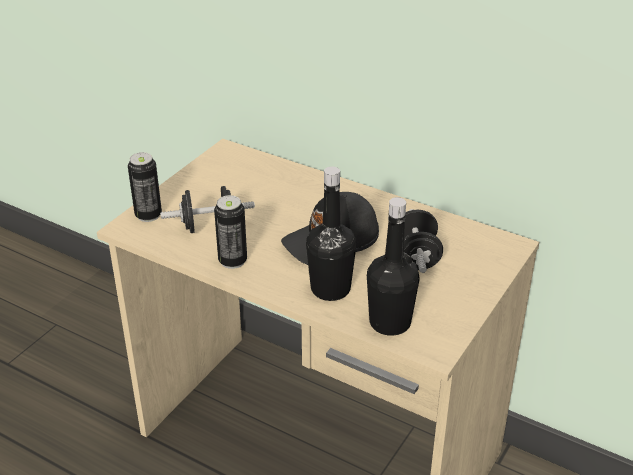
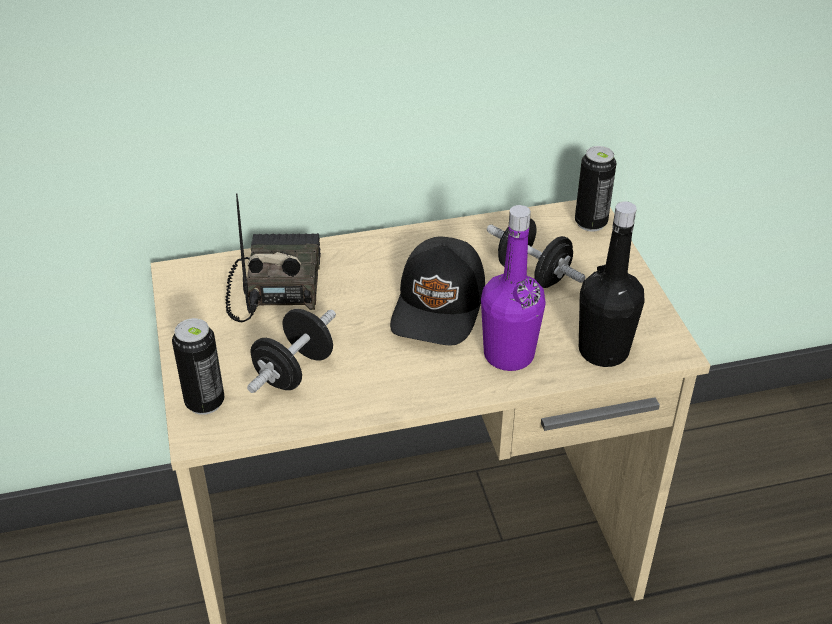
camera: 45 degrees left, 5 degrees up
can [214,195,247,269] -> can moved to [575,146,616,232]
black bottle [306,166,356,301] -> purple bottle [481,205,546,371]
none -> radio [225,194,321,322]

